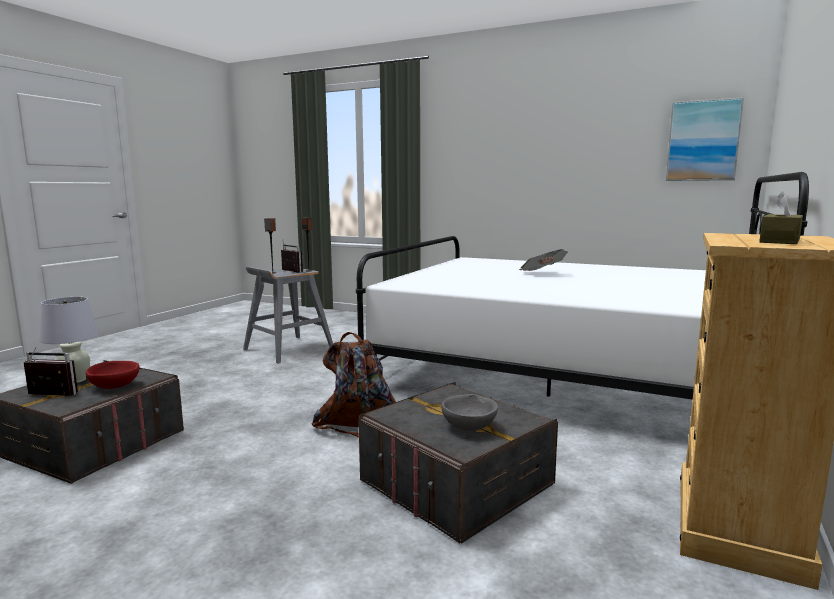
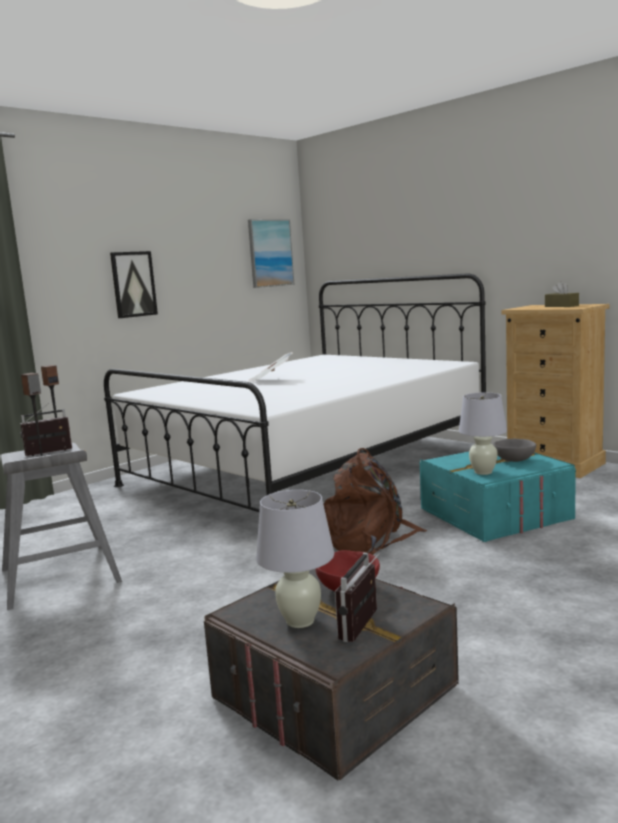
camera: 70 degrees left, 0 degrees up
grey storage box [358,382,558,544] -> turquoise storage box [420,452,576,542]
none -> picture [110,251,158,318]
none -> white table lamp [459,392,507,475]

